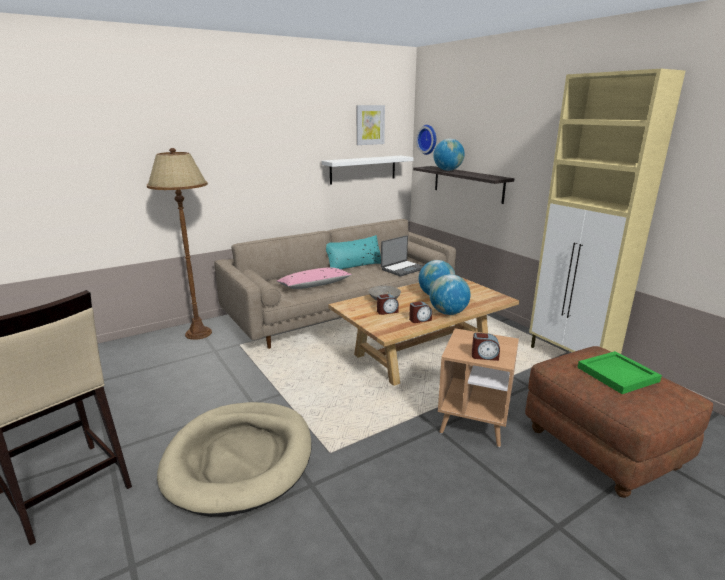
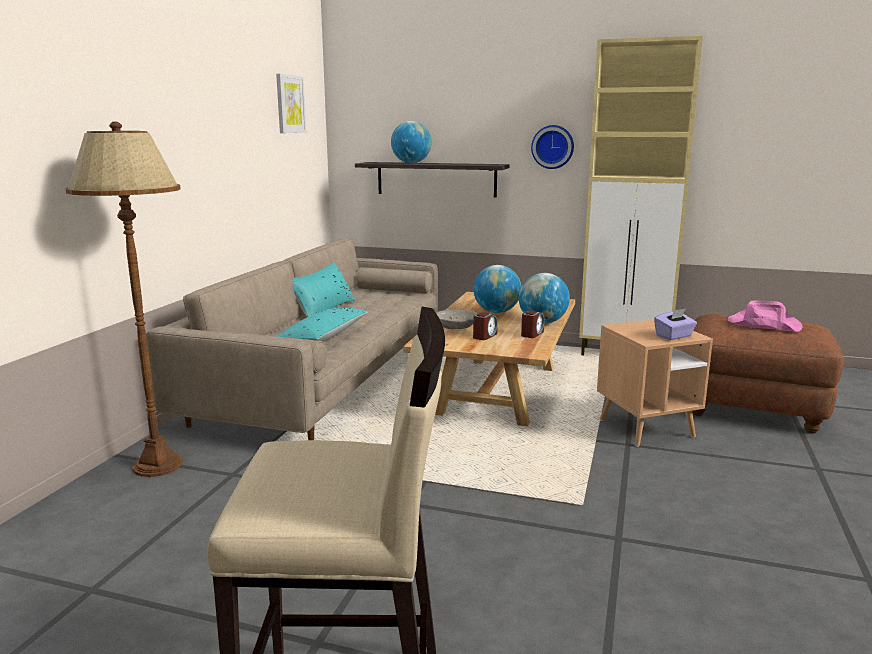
camera: 40 degrees left, 5 degrees down
beige dog bed [157,402,312,517] -> none
pink pillow [277,267,352,289] -> turquoise pillow [276,308,368,342]
white shelf [322,156,414,185] -> none
laptop [381,235,423,276] -> none
wall clock [416,125,436,155] -> wall clock moved to [531,125,574,169]
alarm clock [472,333,500,361] -> purple tissue box [654,308,697,340]
green tray [577,351,662,394] -> pink hat [728,301,802,331]

